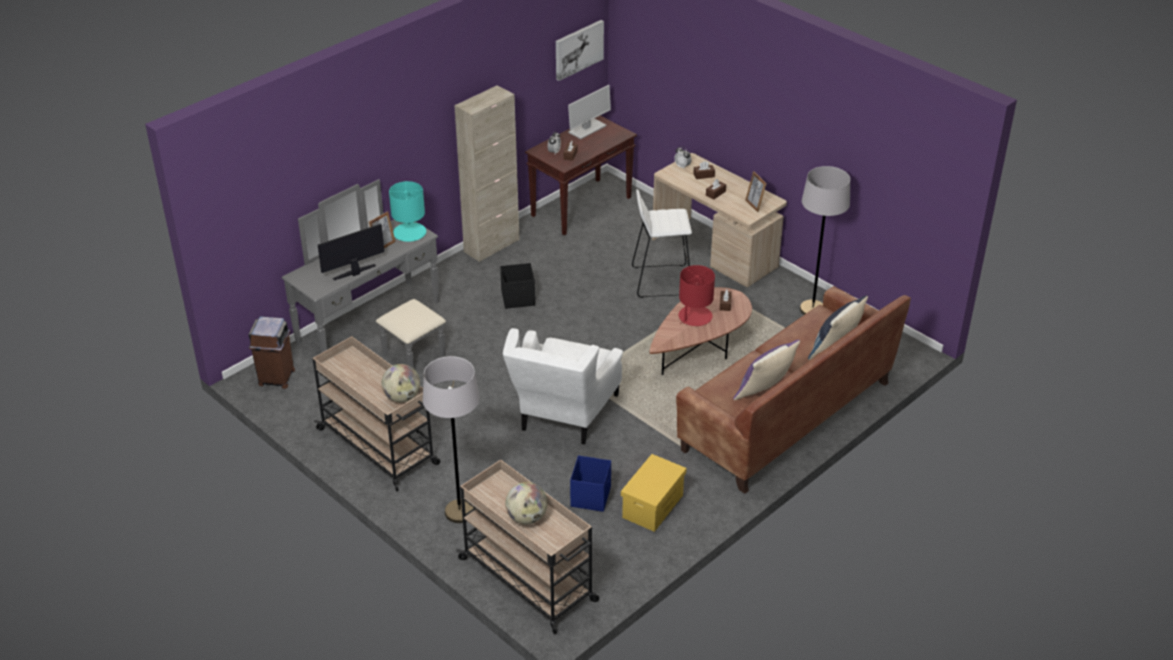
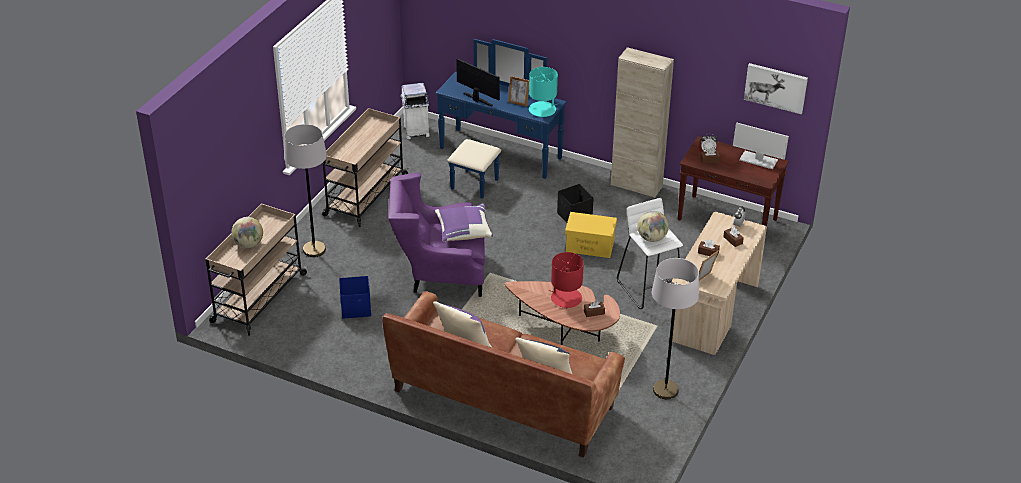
camera: 70 degrees right, 0 degrees up
brown trash can [249,316,295,389] -> white trash can [401,83,430,139]
grey dresser [282,179,446,369] -> blue dresser [436,39,567,199]
globe [381,364,420,402] -> globe moved to [637,211,669,242]
white armchair [503,328,623,444] -> purple armchair [388,173,485,297]
yellow storage box [621,454,687,532] -> yellow storage box moved to [565,212,617,258]
none -> purple pillow [435,203,493,242]

